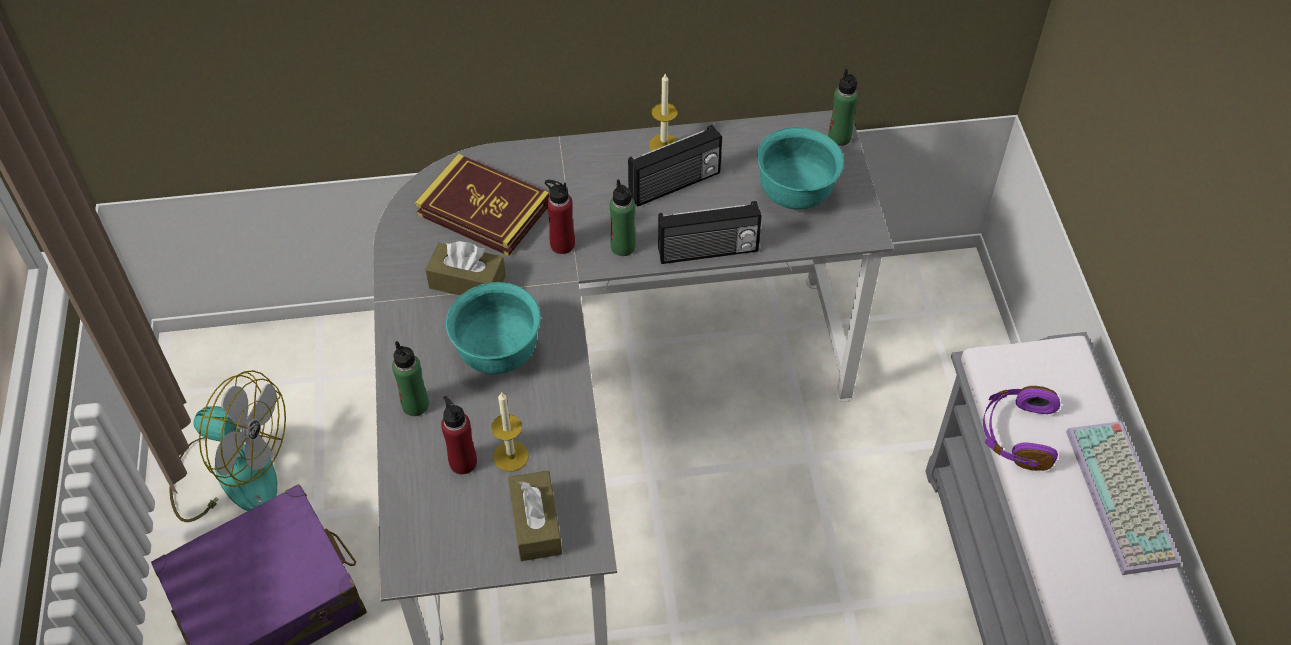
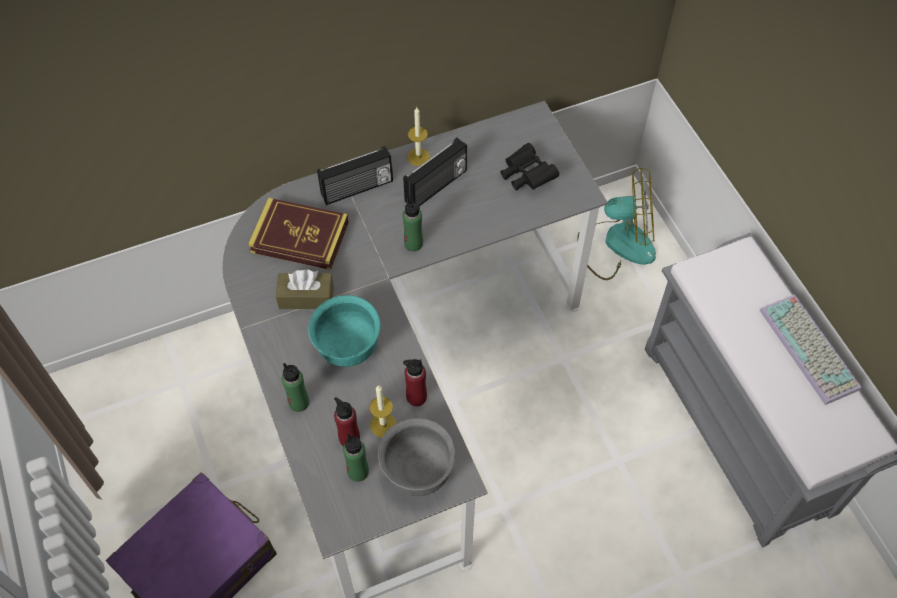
camera: 15 degrees left, 5 degrees up
fan [169,370,286,522] -> fan moved to [577,167,656,280]
brown tissue box [508,471,562,561] -> grey bowl [378,418,456,496]
red bottle [545,180,575,254] -> red bottle moved to [403,359,427,406]
radio [658,201,762,264] -> radio moved to [317,146,393,205]
turquoise bowl [757,127,844,209] -> black binoculars [500,143,559,191]
green bottle [828,69,859,146] -> green bottle moved to [343,433,369,482]
purple headphones [983,386,1060,471] -> none

